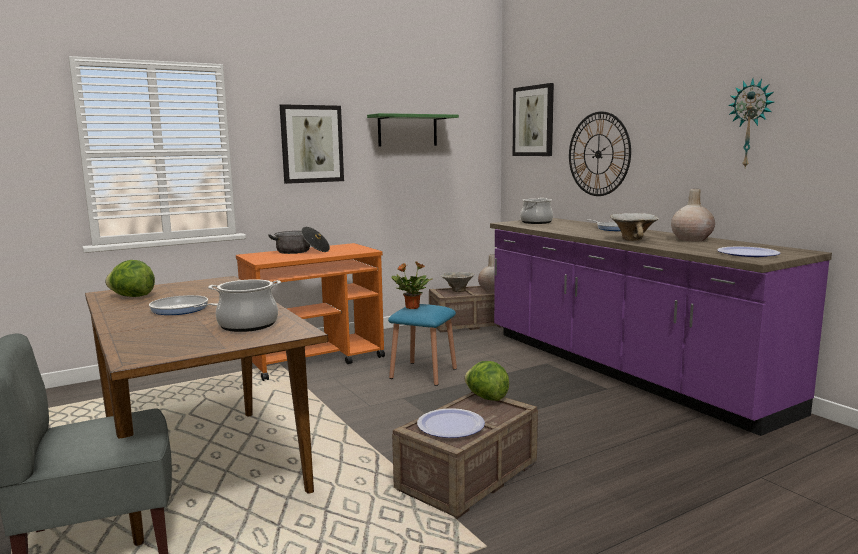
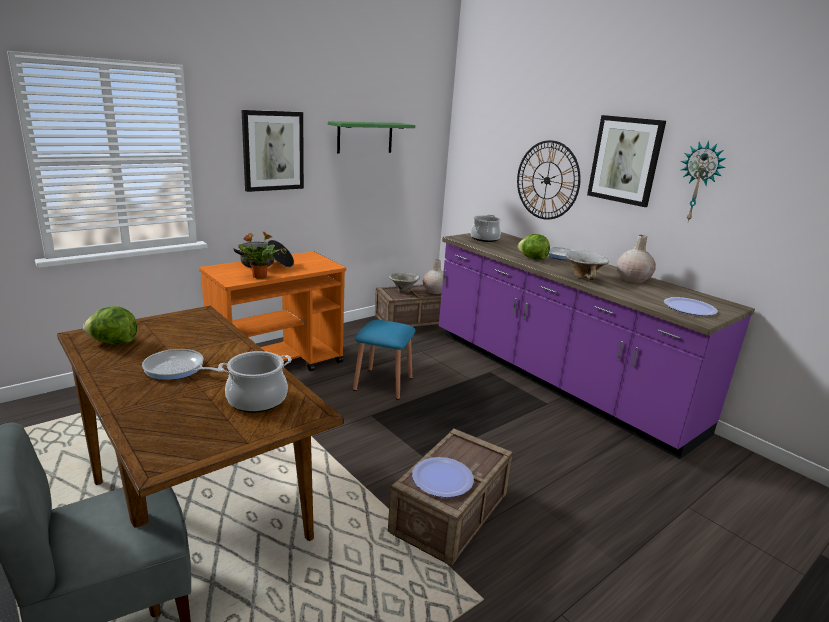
camera: 10 degrees left, 10 degrees up
potted plant [392,261,432,309] -> potted plant moved to [238,231,279,279]
lettuce [464,361,509,401] -> lettuce moved to [518,234,550,260]
picture [513,83,554,156] -> picture moved to [587,115,666,207]

